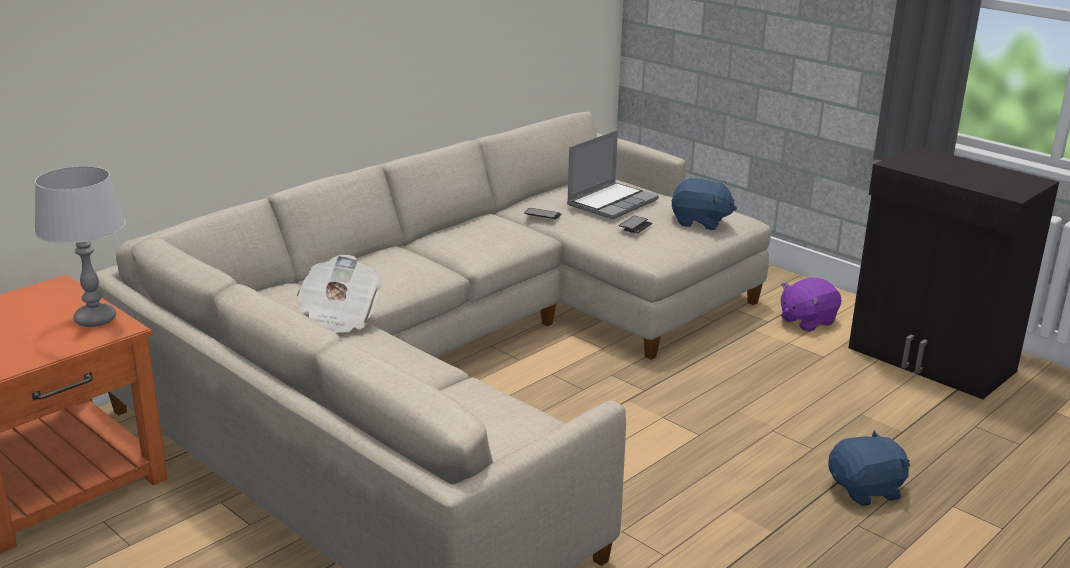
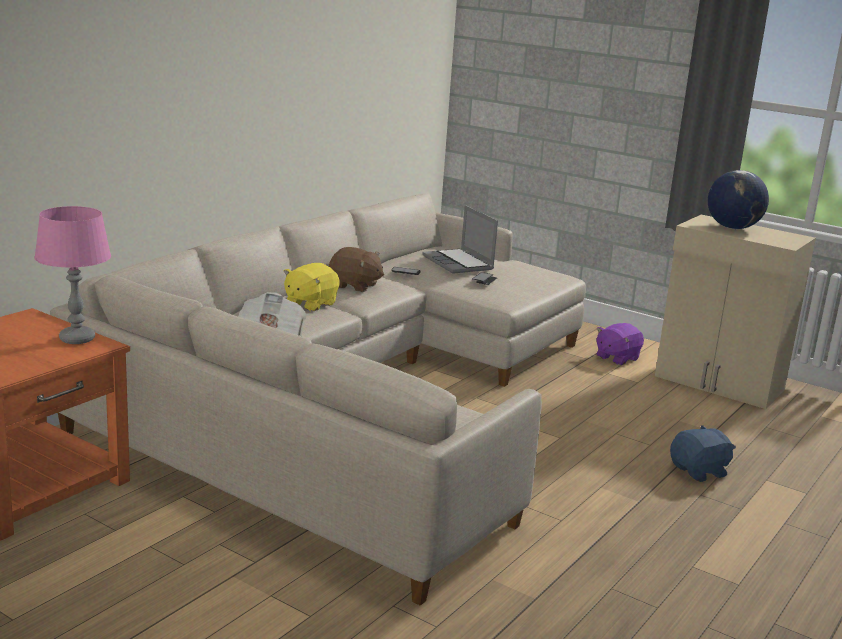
camera: 10 degrees left, 5 degrees down
grey table lamp [35,166,126,327] -> pink table lamp [34,206,111,344]
laptop [567,130,659,219] -> laptop turned 120 degrees clockwise [422,205,498,274]
blue plush toy [671,178,737,230] -> none
black cabinet [848,146,1059,399] -> beige cabinet [655,214,816,409]
none -> yellow plush toy [284,263,340,311]
none -> brown plush toy [329,247,384,292]
none -> globe [708,170,769,229]

